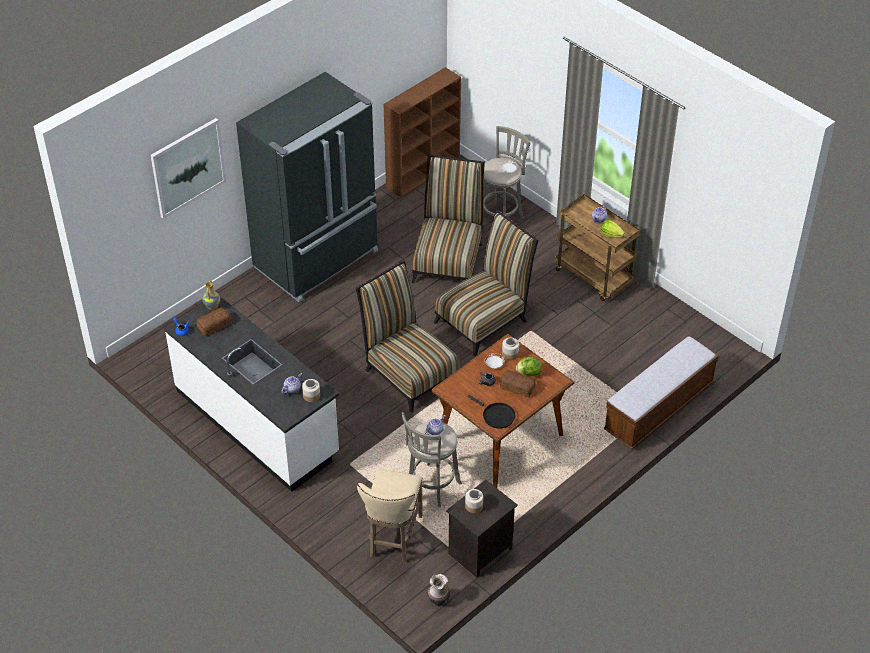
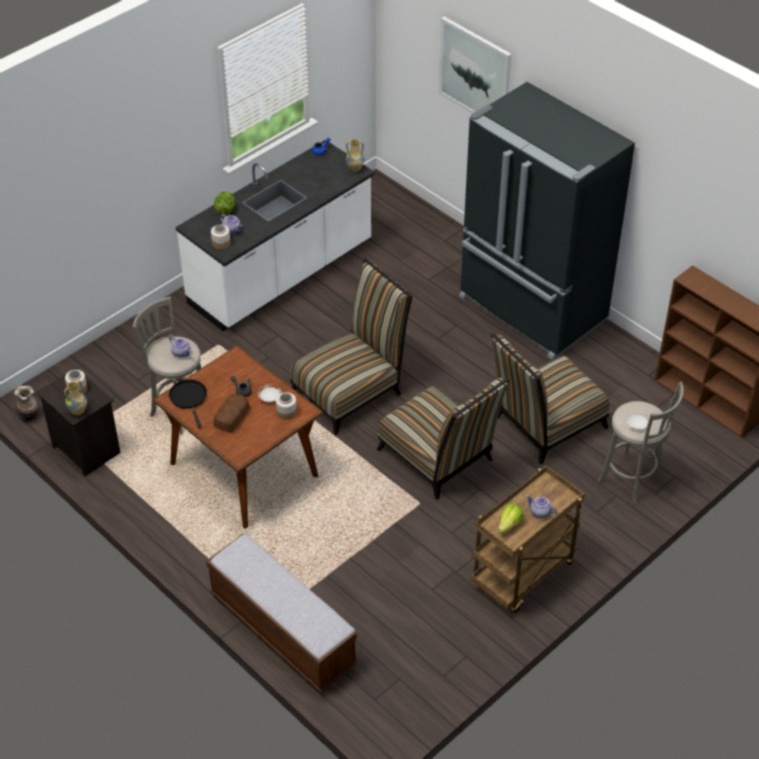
camera: 90 degrees right, 0 degrees up
bread [197,307,232,336] -> none
beige stool [357,469,423,563] -> none
chair [412,154,485,283] -> chair turned 135 degrees clockwise [491,333,609,465]
black frying pan [468,395,516,429] -> black frying pan turned 120 degrees clockwise [169,380,207,428]
lettuce [516,357,542,376] -> lettuce moved to [214,191,236,215]
none -> vase [64,381,87,415]

